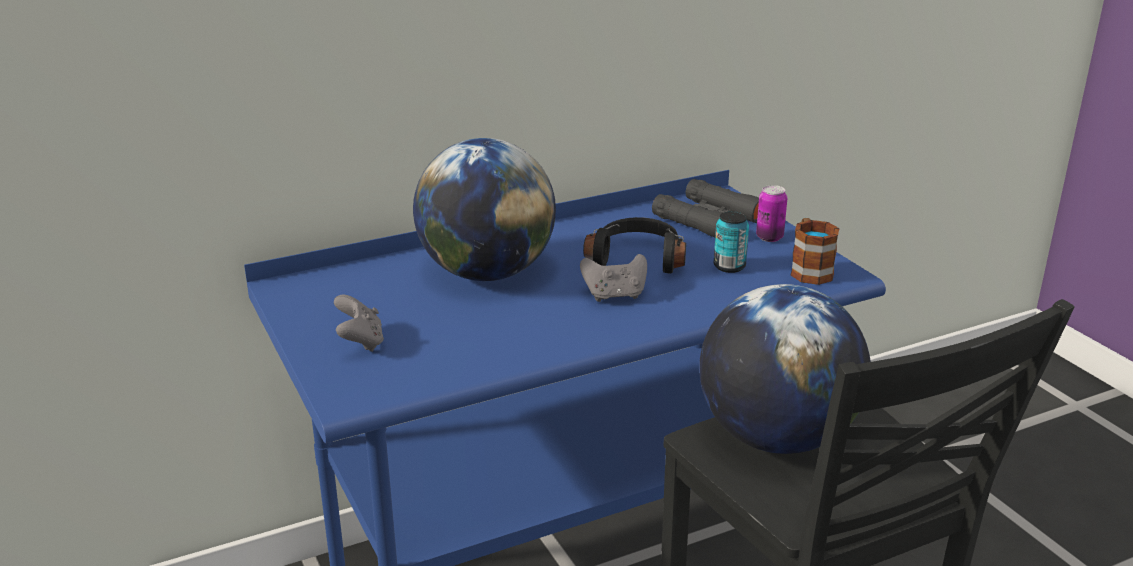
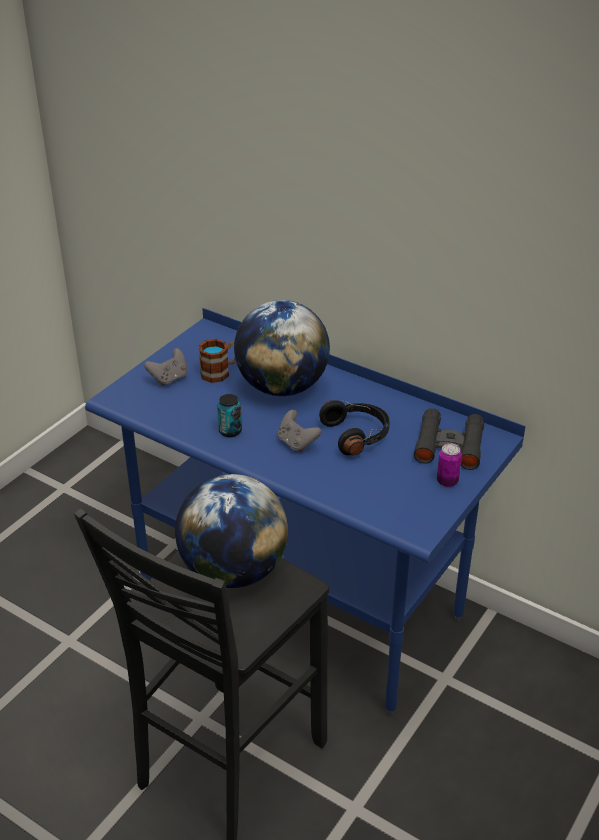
camera: 60 degrees right, 10 degrees up
can [714,211,749,273] -> can moved to [217,394,242,437]
mug [790,218,840,285] -> mug moved to [199,339,236,383]

